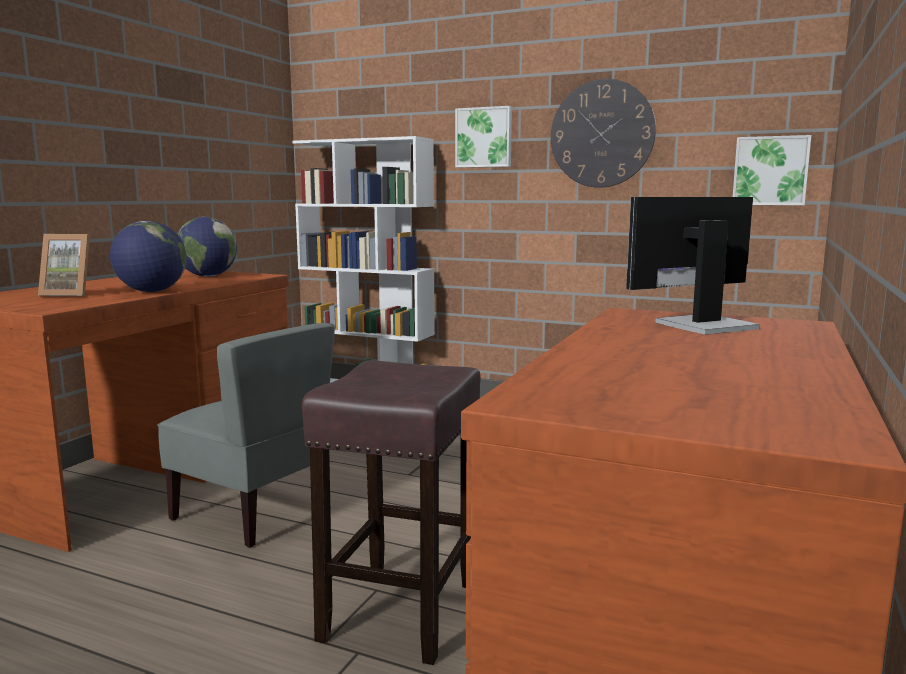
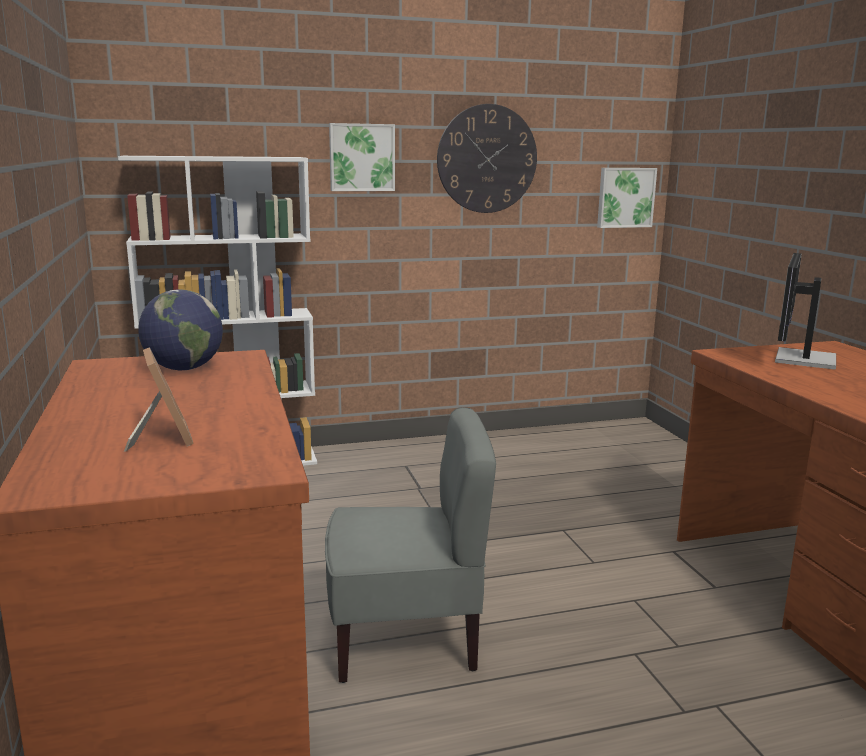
camera: 40 degrees left, 5 degrees up
picture frame [38,234,90,297] -> picture frame turned 75 degrees counterclockwise [124,347,194,451]
globe [110,221,187,292] -> none
brown stool [302,360,481,665] -> none

